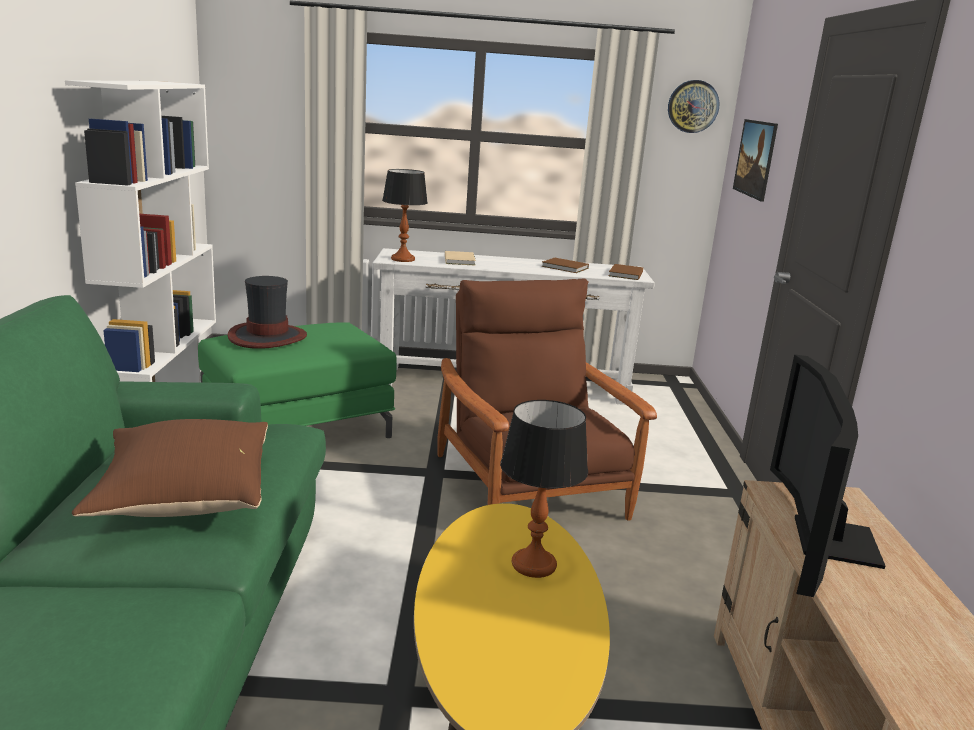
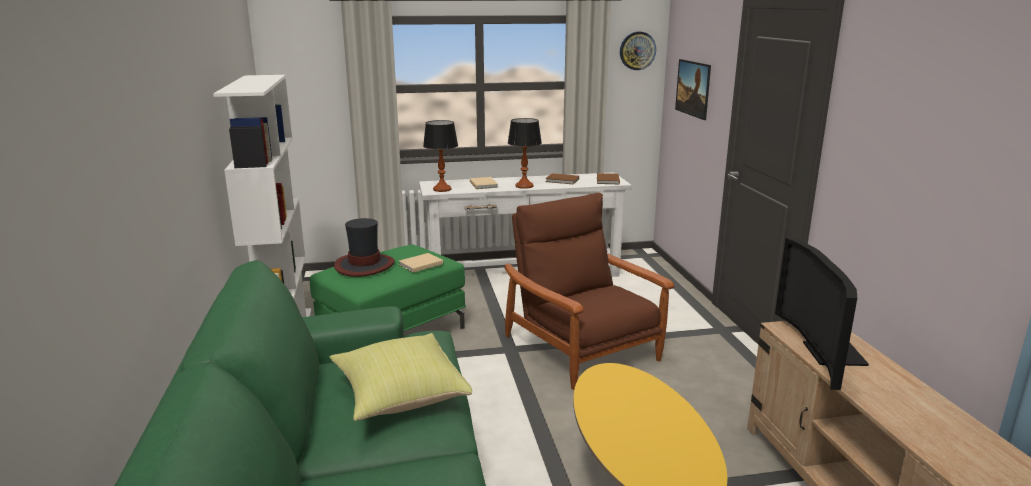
camera: 10 degrees left, 0 degrees up
brown pillow [72,419,268,517] -> yellow pillow [330,333,472,421]
table lamp [500,400,588,578] -> table lamp moved to [508,118,542,189]
none -> beige book [399,253,443,273]

